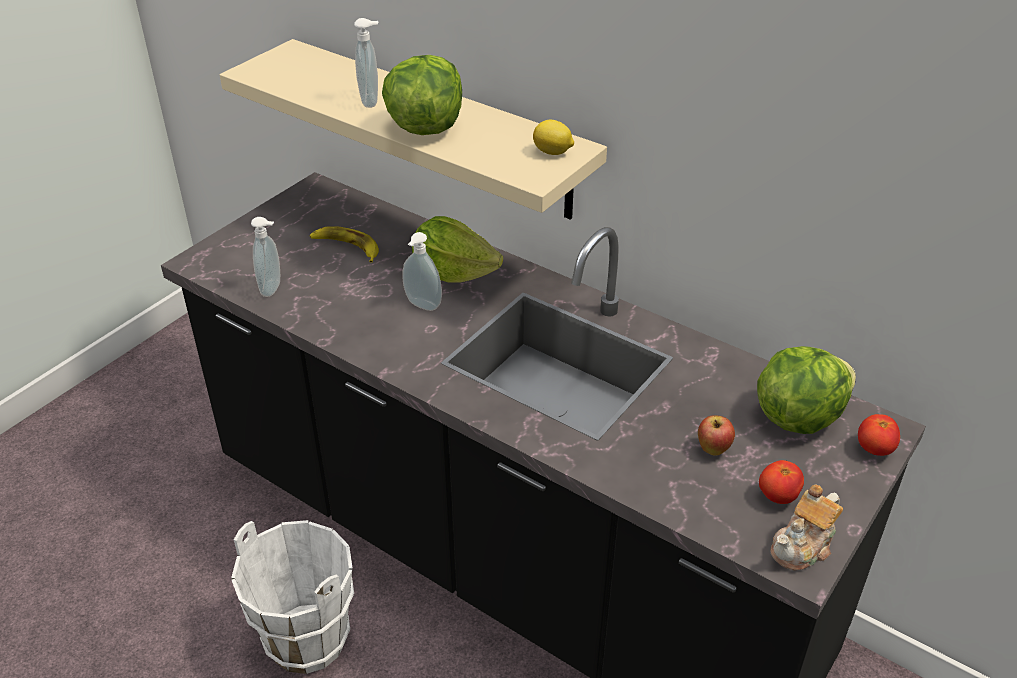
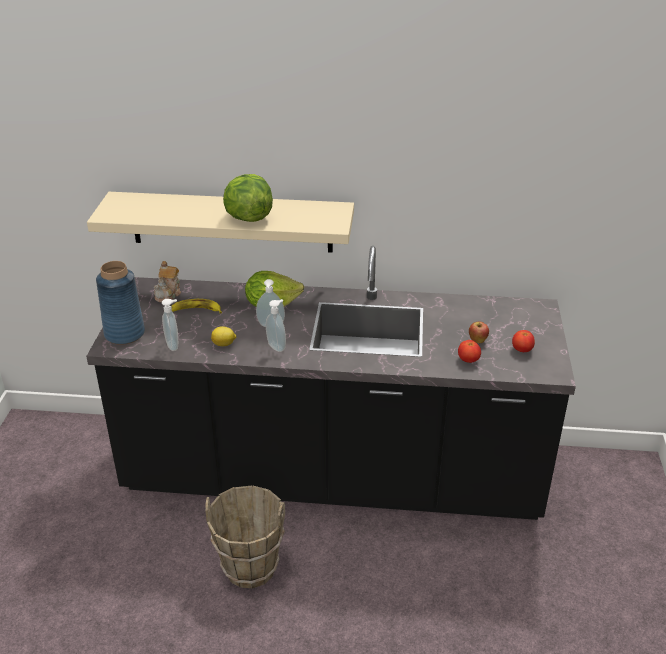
camera: 30 degrees left, 5 degrees down
white bucket [231,520,354,674] -> brown bucket [205,485,285,588]
soap dispenser [354,18,378,108] -> soap dispenser moved to [266,299,286,352]
lemon [533,120,574,155] -> lemon moved to [211,326,236,346]
lettuce [757,346,856,434] -> none
teapot [770,484,843,571] -> teapot moved to [154,261,181,303]
tomato [858,414,900,456] -> tomato moved to [458,340,481,363]
none -> blue vase [96,261,145,345]

